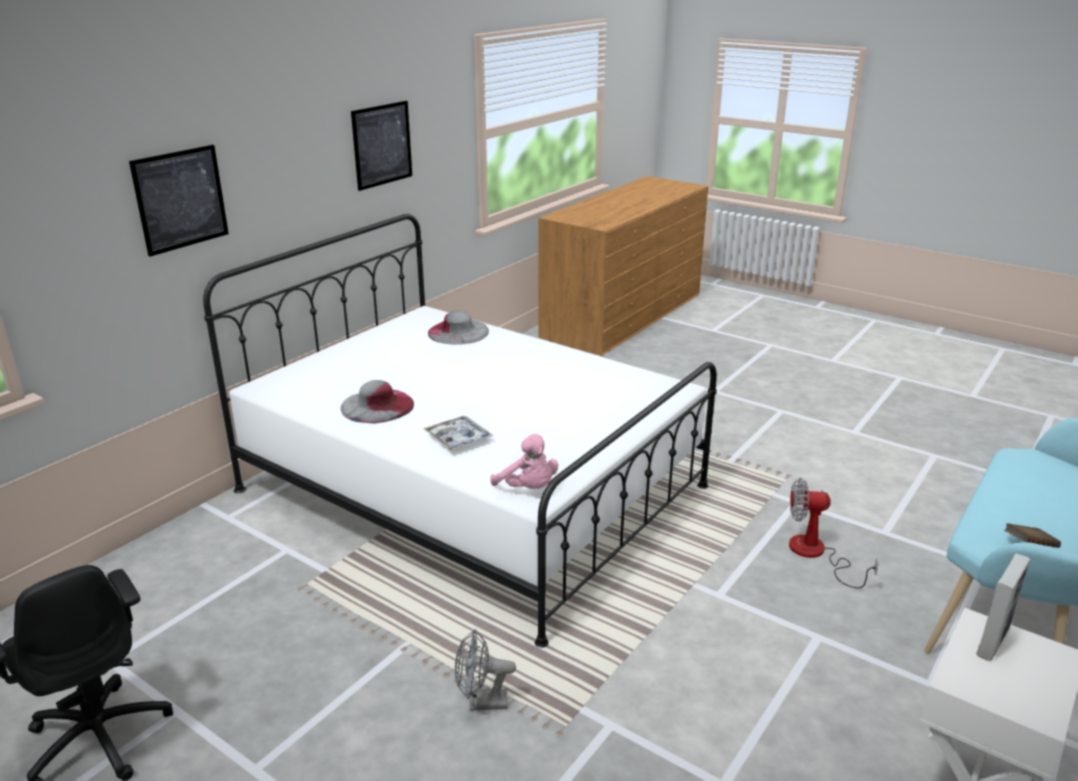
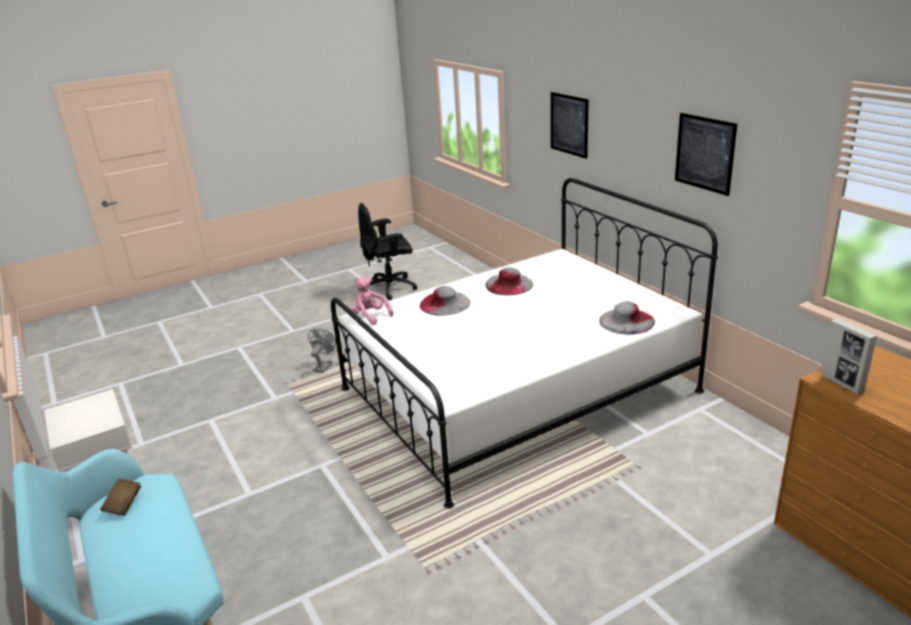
camera: 115 degrees right, 0 degrees up
tray [423,416,494,451] -> grey hat [420,286,470,316]
pink plush toy [490,434,558,489] -> pink plush toy turned 60 degrees clockwise [351,277,393,325]
fan [789,478,878,588] -> none
picture frame [976,553,1030,661] -> picture frame moved to [821,318,878,395]

